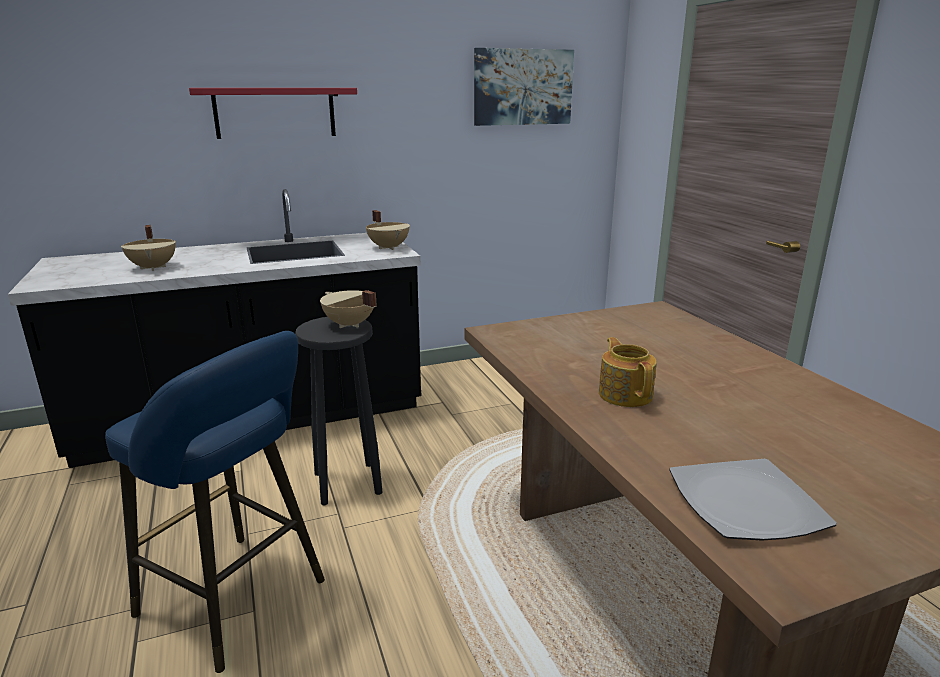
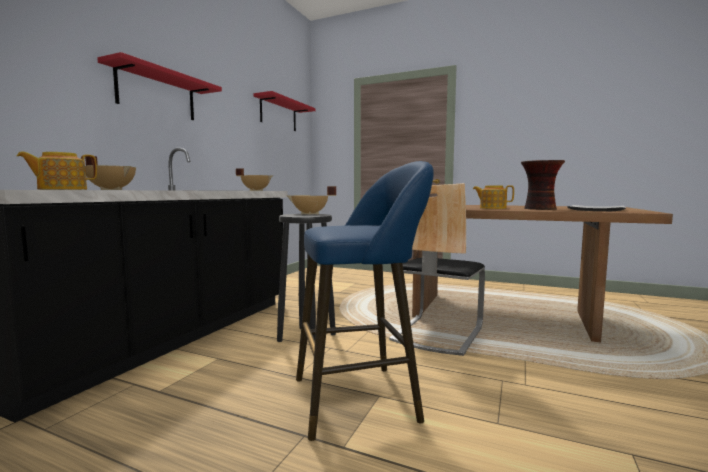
camera: 45 degrees left, 15 degrees down
picture [474,48,574,126] -> red shelf [254,91,316,131]
none -> teapot [17,151,97,190]
none -> chair [389,183,485,356]
none -> vase [521,160,565,210]

